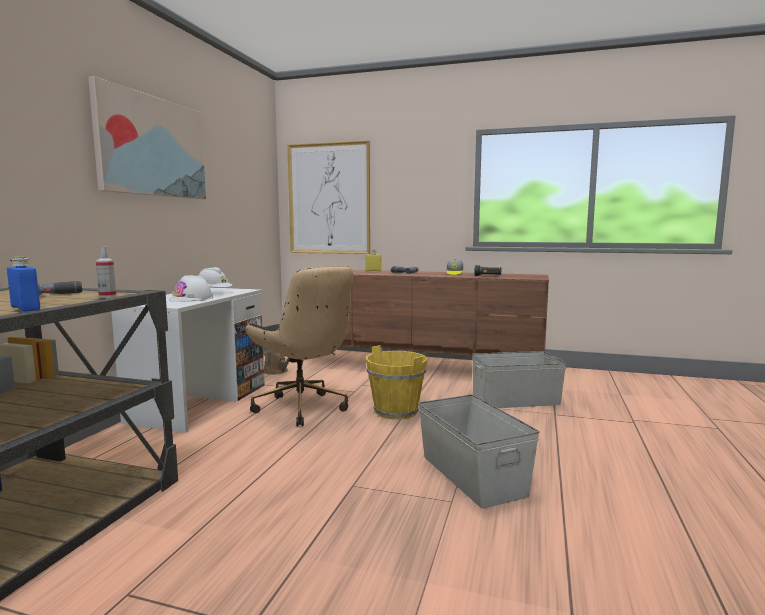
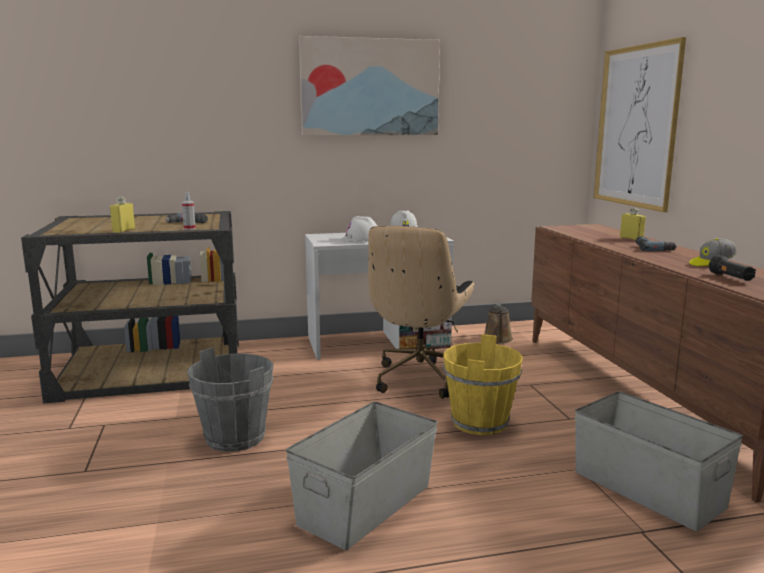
camera: 60 degrees right, 5 degrees up
blue bottle [7,256,40,312] -> yellow bottle [110,197,135,233]
none -> grey bucket [187,347,274,452]

